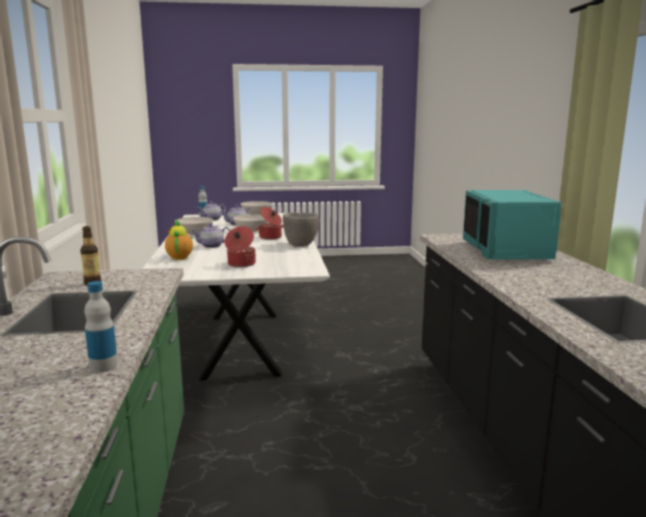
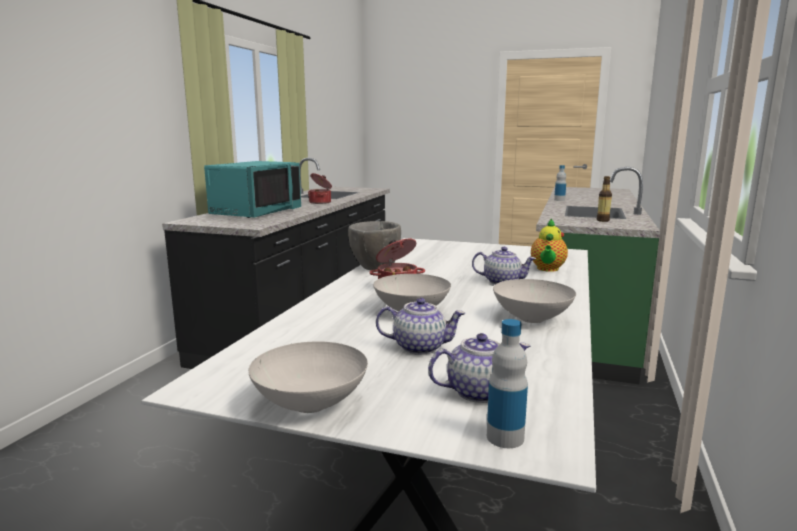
camera: 155 degrees left, 0 degrees up
cooking pot [225,226,256,267] -> cooking pot moved to [308,173,332,204]

